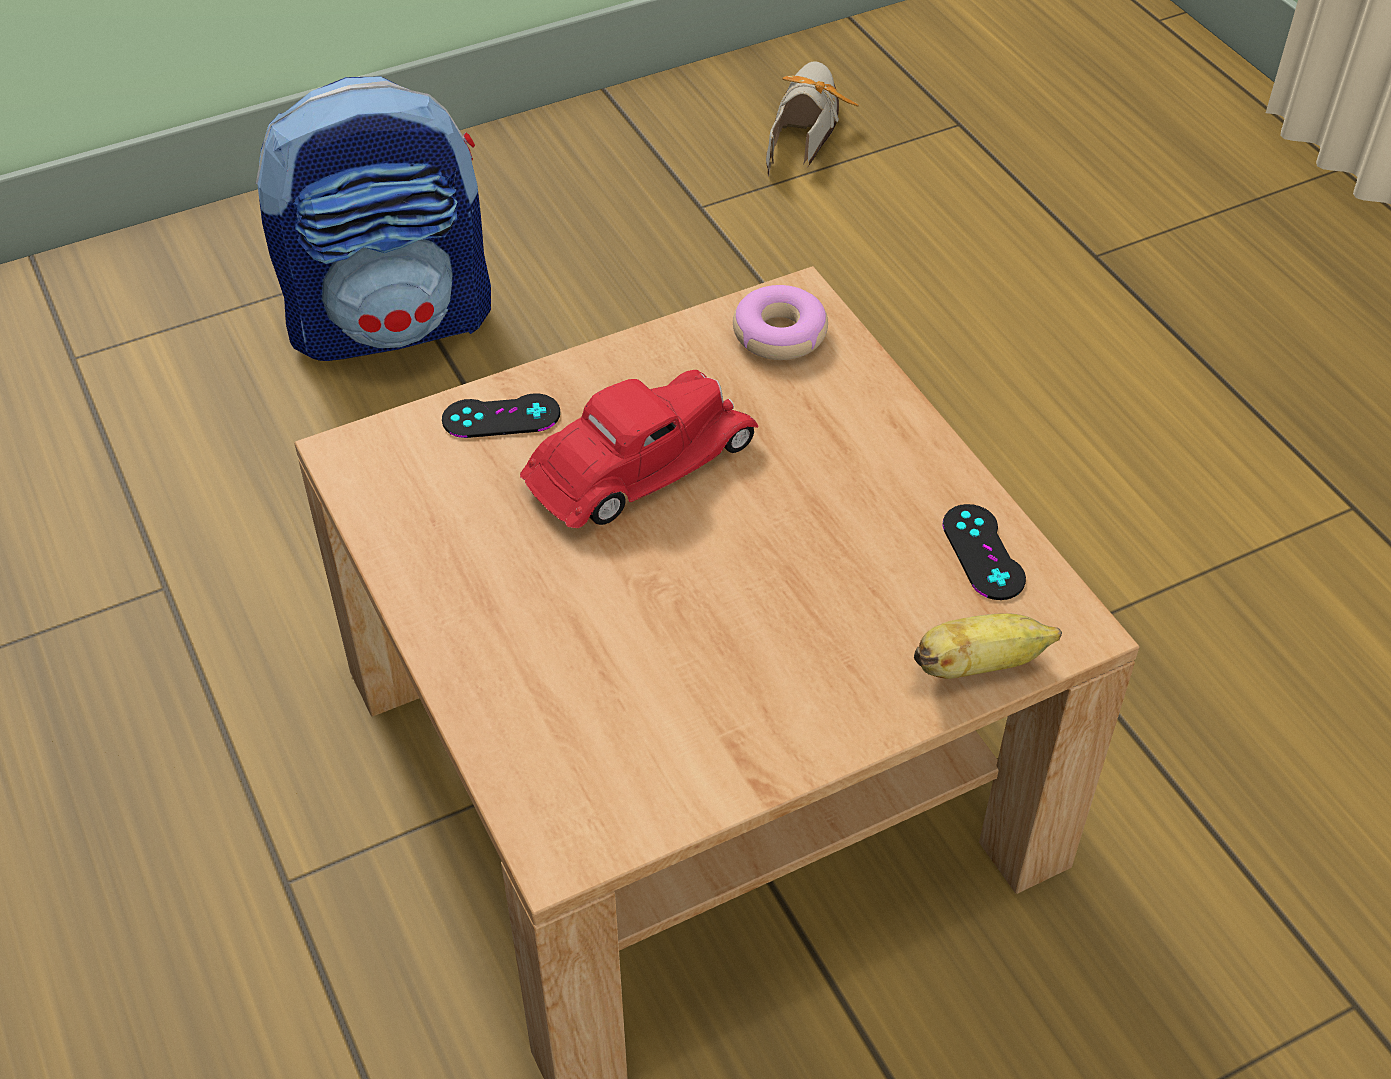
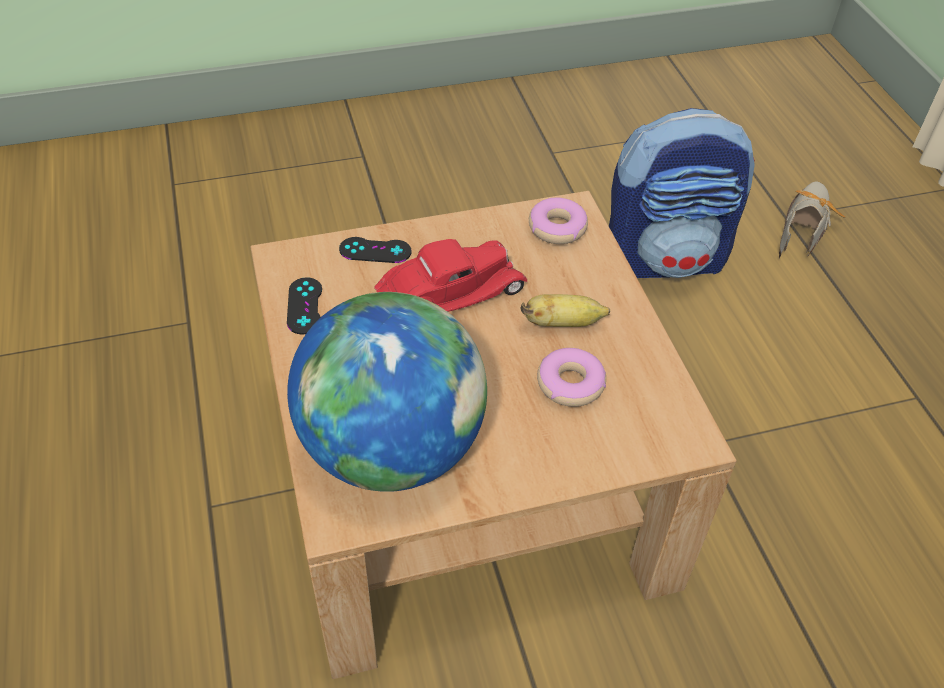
camera: 10 degrees right, 0 degrees up
backpack [256,76,491,361] -> backpack moved to [609,108,755,278]
shoe [766,61,859,177] -> shoe moved to [779,181,846,259]
banana [914,613,1062,679] -> banana moved to [520,294,610,327]
black game controller [942,504,1026,600] -> black game controller moved to [287,277,322,335]
none -> globe [287,292,487,492]
none -> donut [537,348,606,407]

